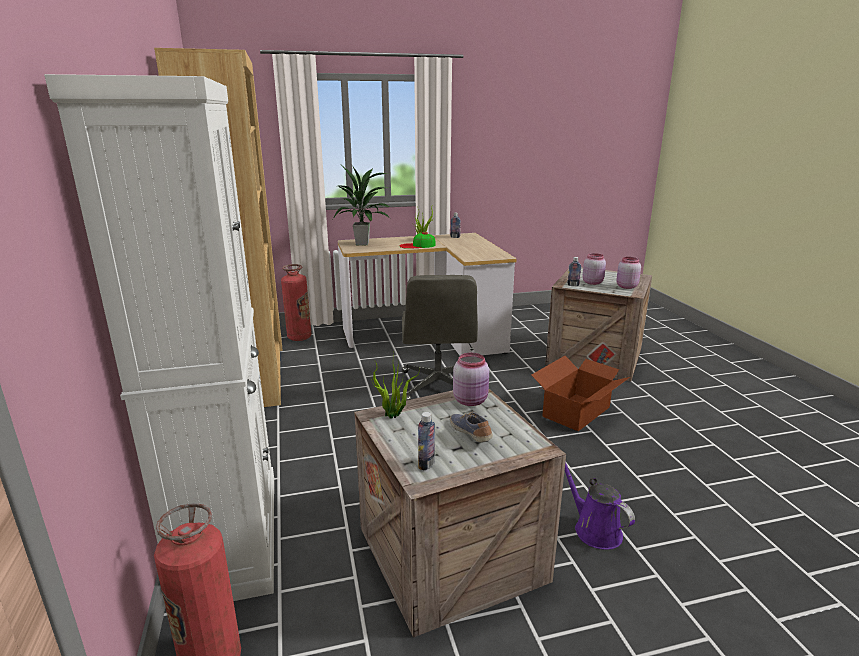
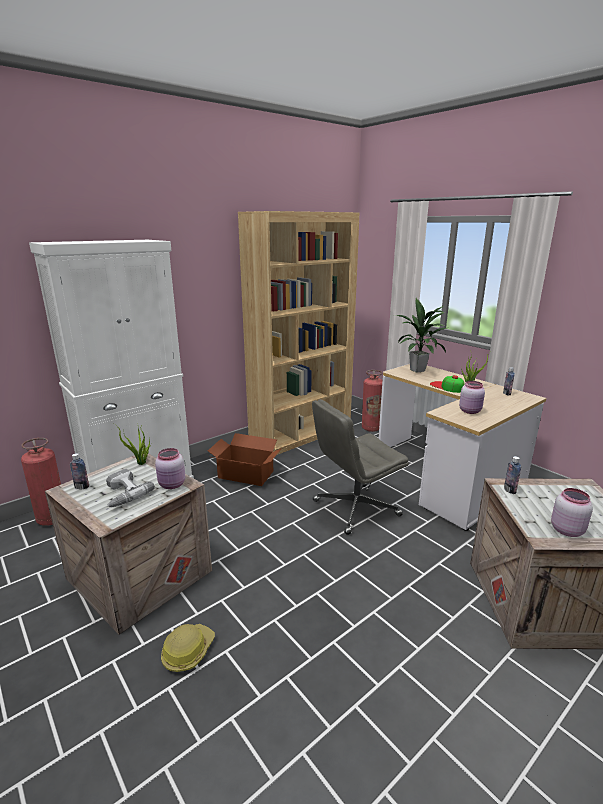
camera: 65 degrees right, 0 degrees up
shoe [450,412,493,442] -> power drill [106,469,155,507]
cardboard box [532,356,630,431] -> cardboard box moved to [208,433,282,486]
purple watering can [565,462,635,550] -> hard hat [161,624,215,672]
pink jar [582,253,606,285] -> pink jar moved to [459,381,485,414]

